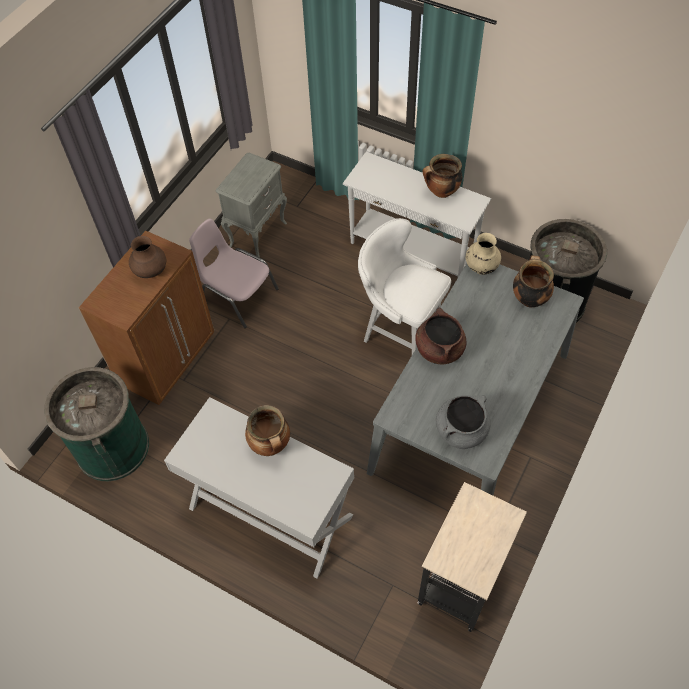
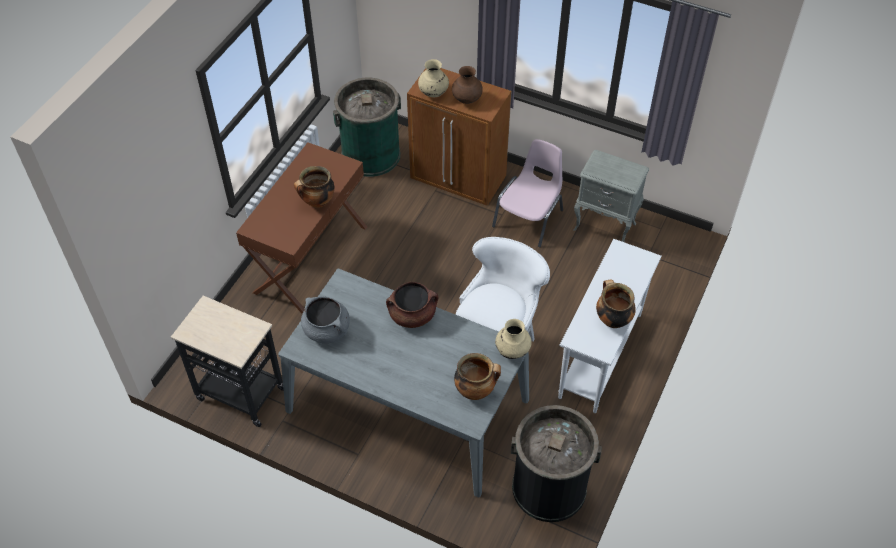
camera: 85 degrees right, 5 degrees down
white console table [164,397,354,578] -> brown console table [236,142,367,314]
none -> beige vase [418,59,449,97]

